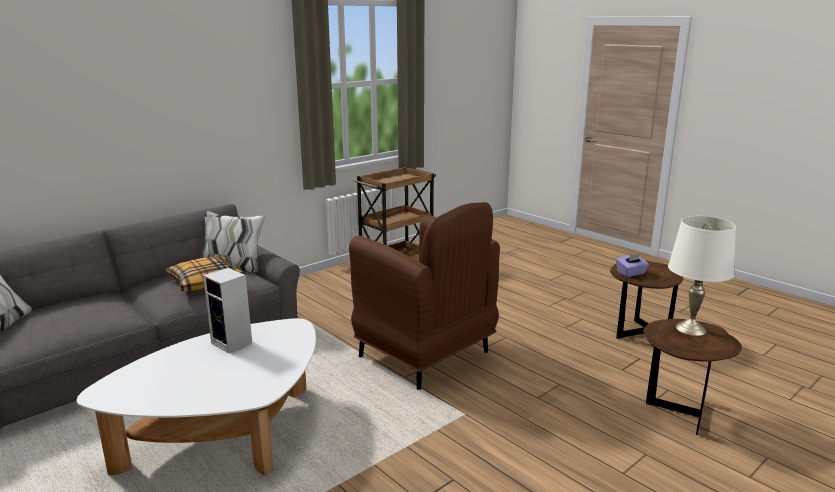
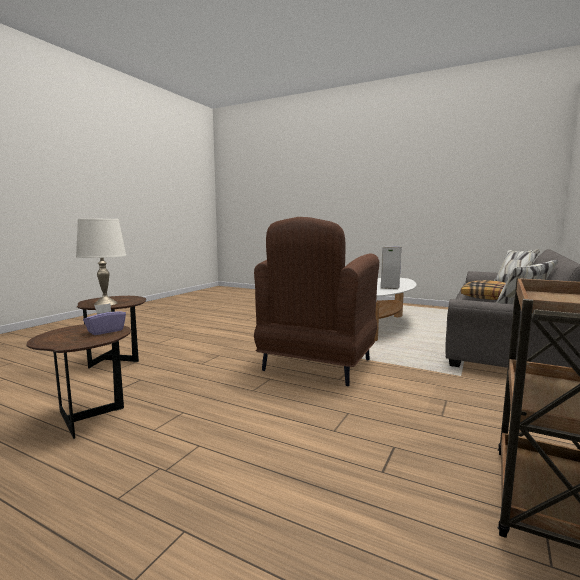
camera: 160 degrees right, 10 degrees down
brown armchair [349,202,500,390] -> brown armchair turned 90 degrees counterclockwise [254,217,379,386]

